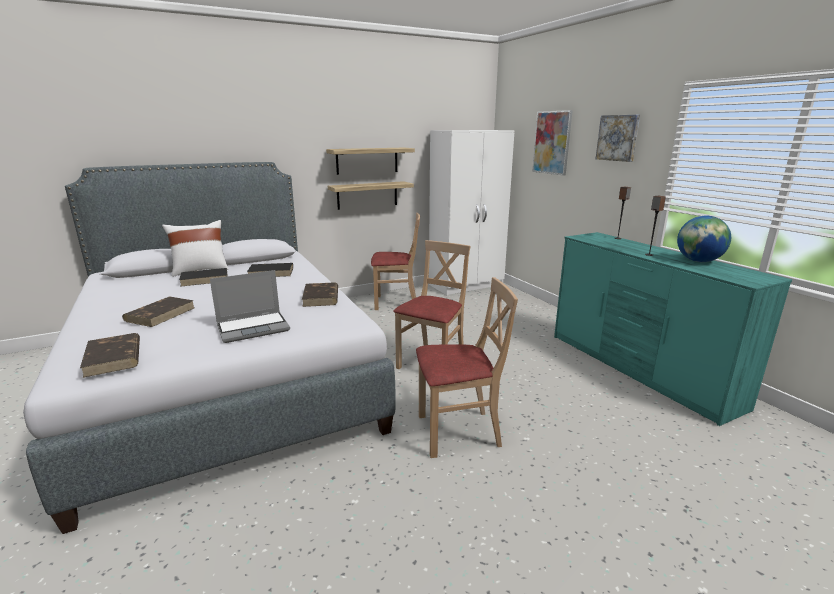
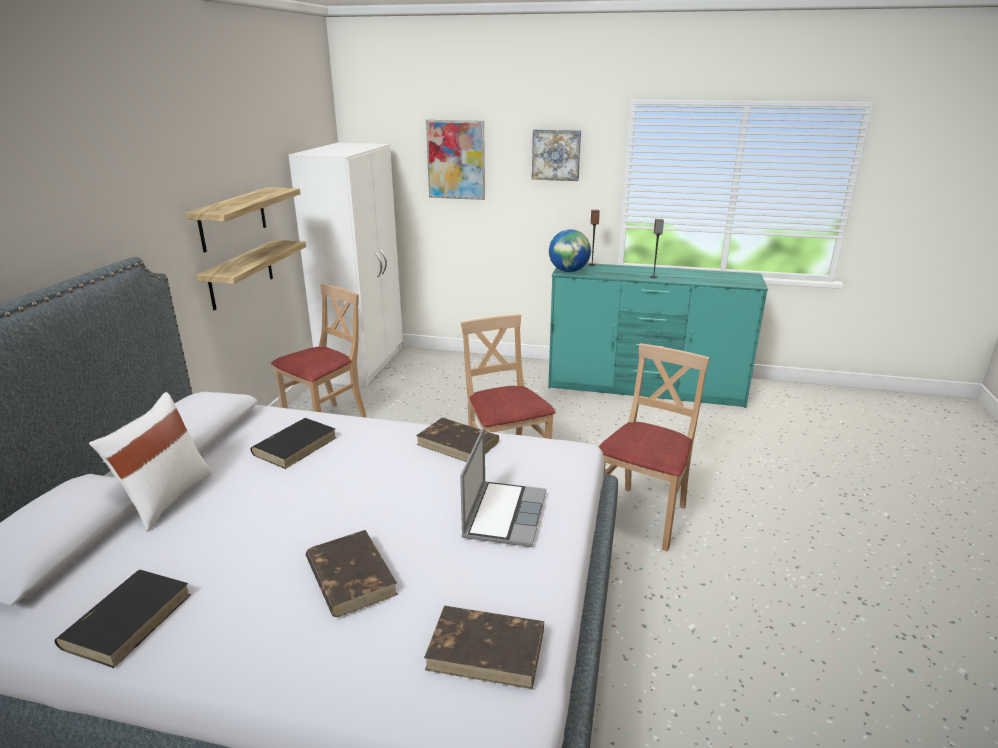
camera: 50 degrees left, 5 degrees up
black book [179,268,227,287] -> black book moved to [55,570,191,668]
globe [677,216,731,262] -> globe moved to [549,229,591,272]

